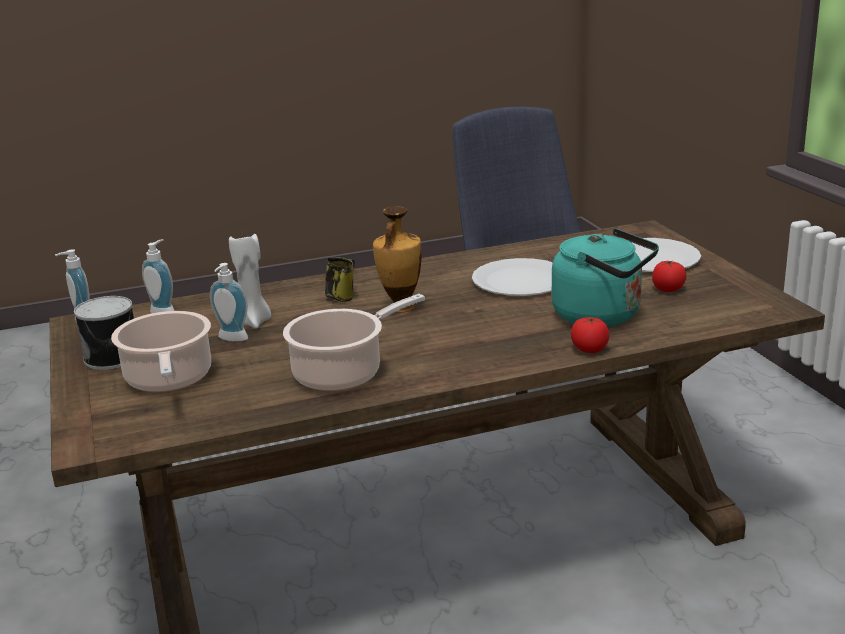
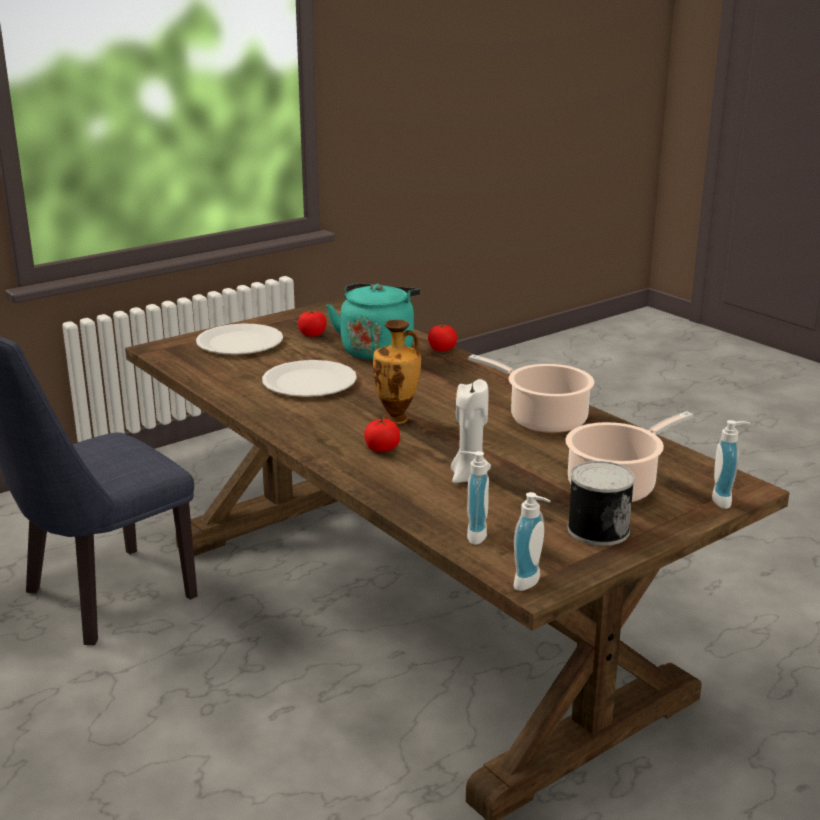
camera: 110 degrees left, 0 degrees up
soap dispenser [210,263,248,342] -> soap dispenser moved to [712,420,750,509]
mug [325,257,355,302] -> tomato [364,418,400,452]

